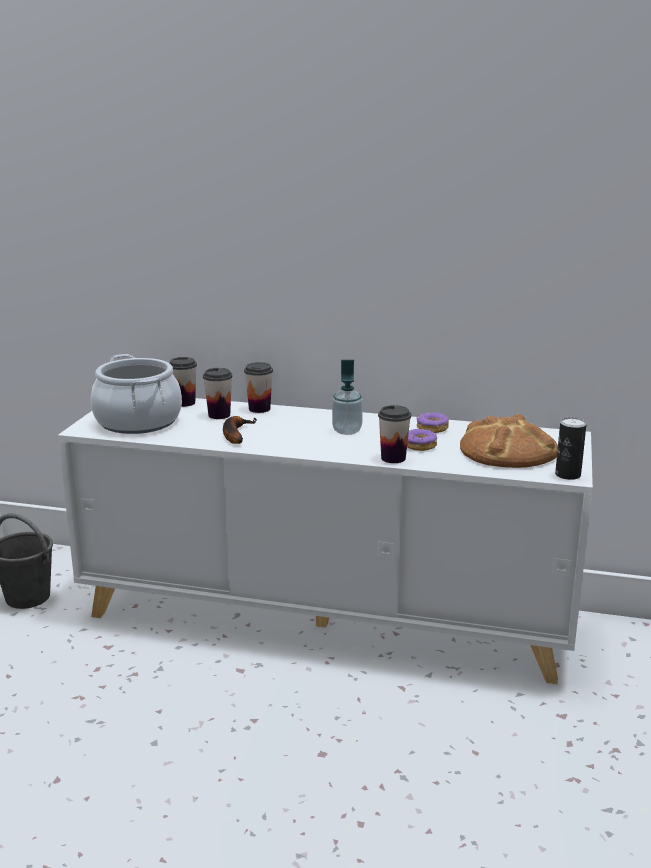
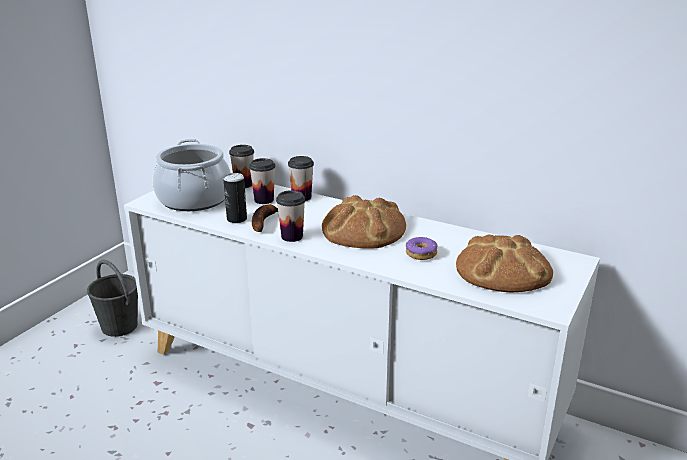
camera: 15 degrees right, 5 degrees up
soap dispenser [332,360,363,435] -> bread [322,195,406,249]
cup [378,405,411,463] -> cup moved to [276,190,305,242]
donut [417,412,449,433] -> none
can [555,417,586,480] -> can moved to [223,173,247,223]

